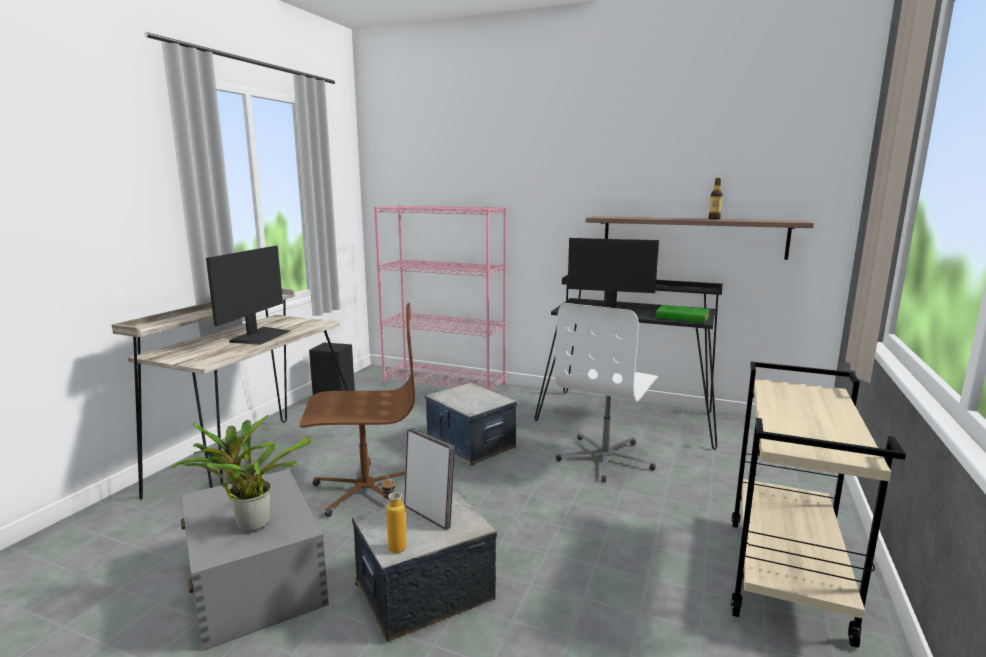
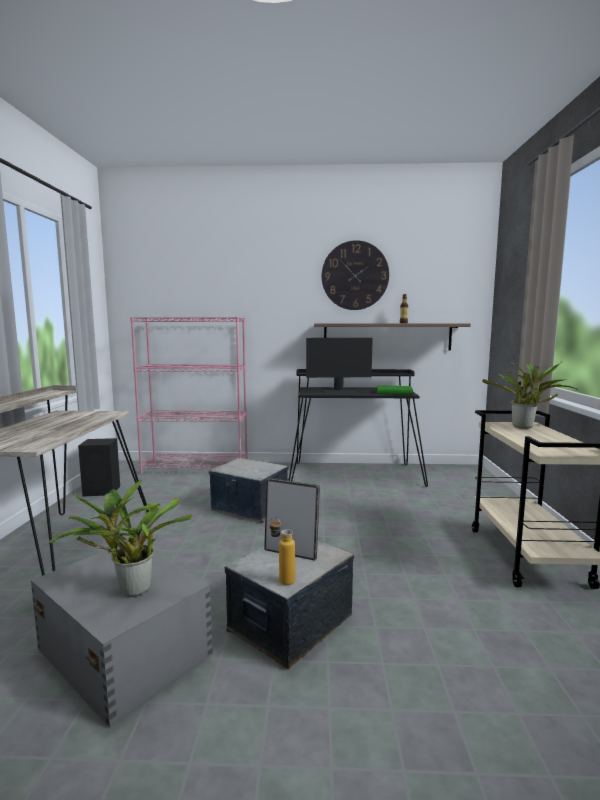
camera: 20 degrees left, 5 degrees down
monitor [206,246,290,345] -> none
brown office chair [299,303,415,517] -> none
white office chair [555,303,658,482] -> none
none -> wall clock [322,240,389,310]
none -> potted plant [482,361,578,429]

